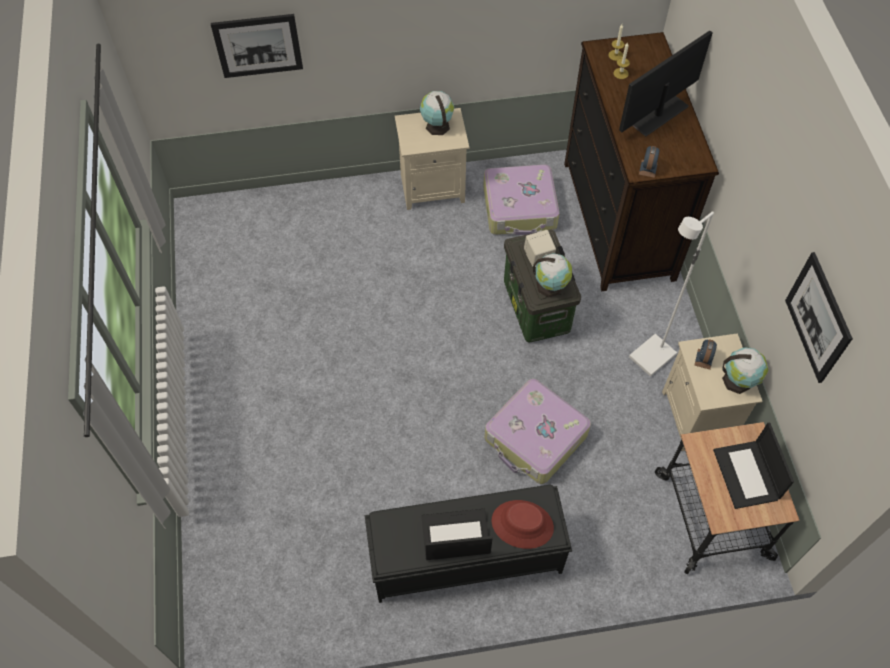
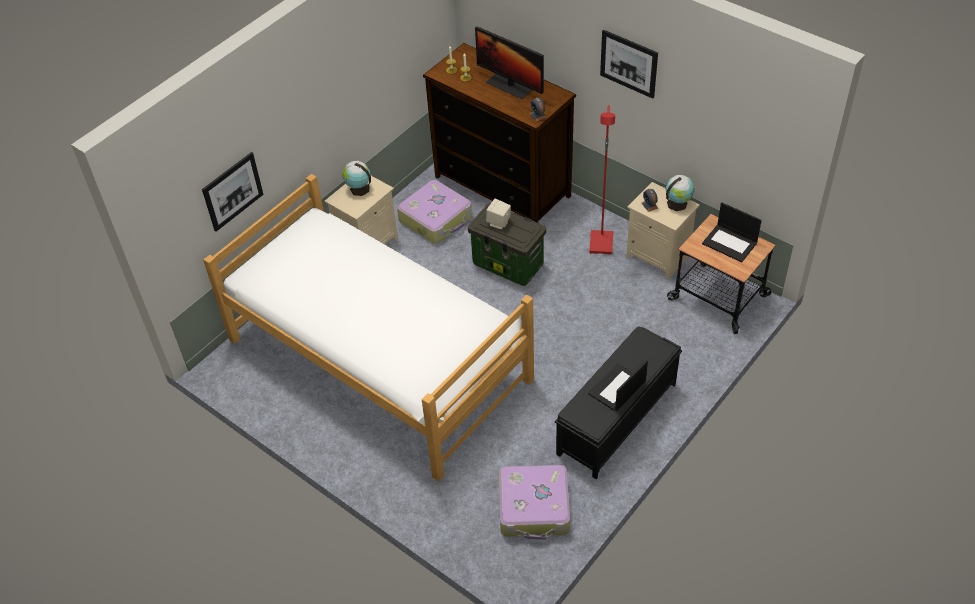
camera: 40 degrees left, 10 degrees down
suitcase [485,379,591,484] -> suitcase moved to [499,465,570,540]
red hat [491,500,554,549] -> none
globe [533,253,572,297] -> none
monitor [619,30,713,136] -> monitor turned 60 degrees counterclockwise [475,26,544,99]
white floor lamp [629,212,714,376] -> red floor lamp [589,105,615,255]
picture [785,252,853,383] -> picture moved to [600,29,658,99]
none -> bed [203,174,534,481]

